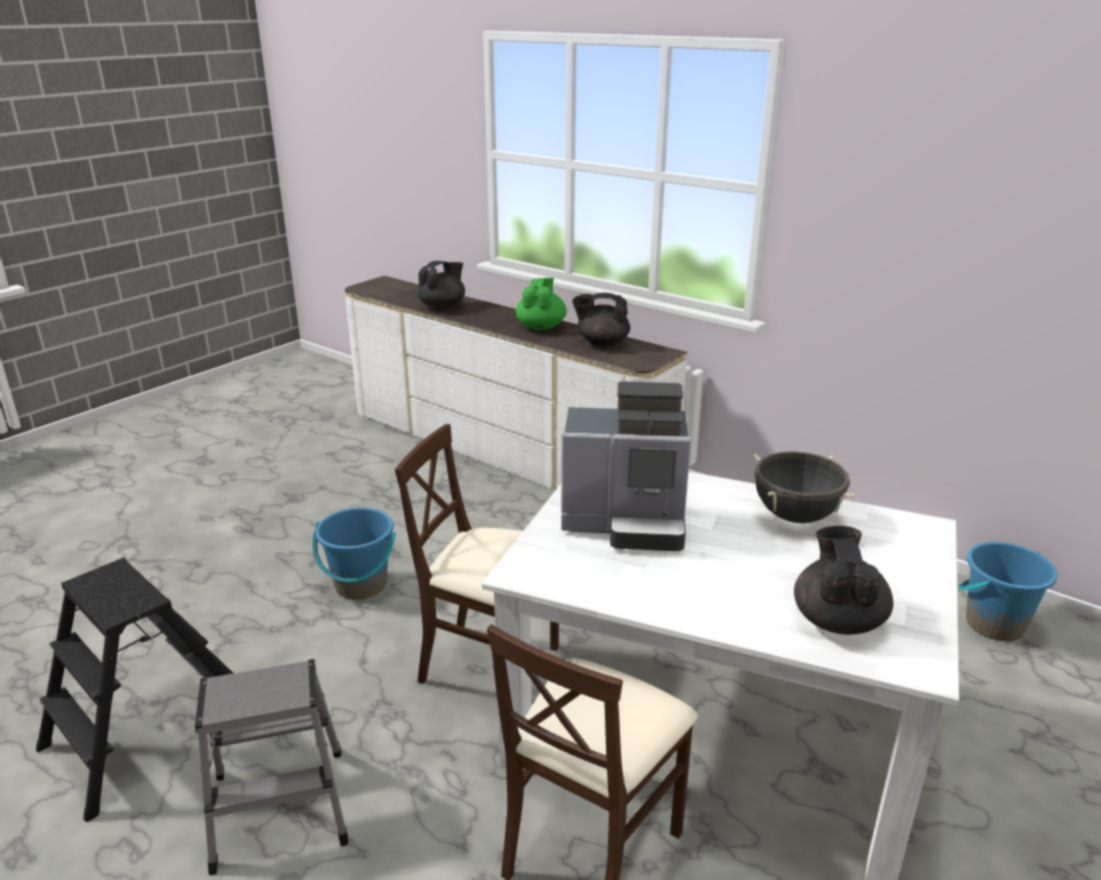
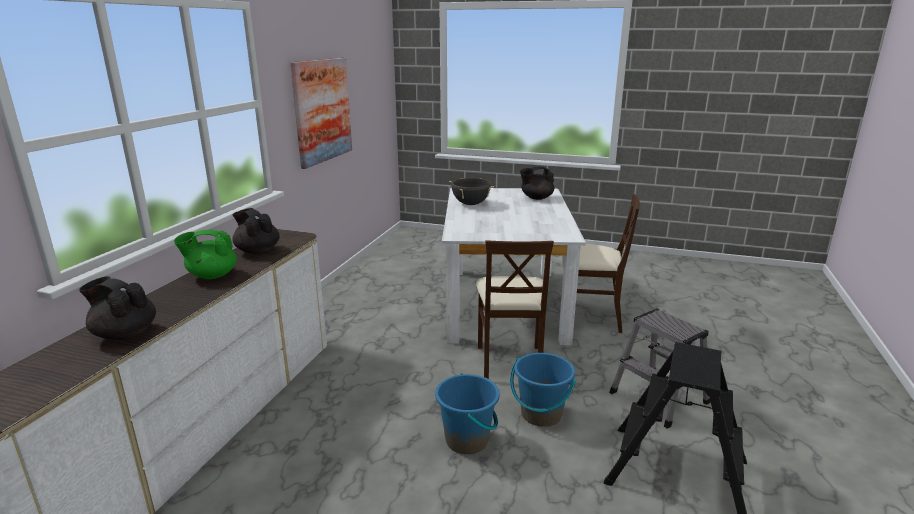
camera: 110 degrees left, 5 degrees down
coffee machine [561,381,691,551] -> none
black teapot [572,293,630,347] -> black teapot turned 150 degrees clockwise [232,208,280,254]
blue bucket [958,542,1057,641] -> blue bucket moved to [510,353,576,427]
none -> picture [290,58,352,169]

